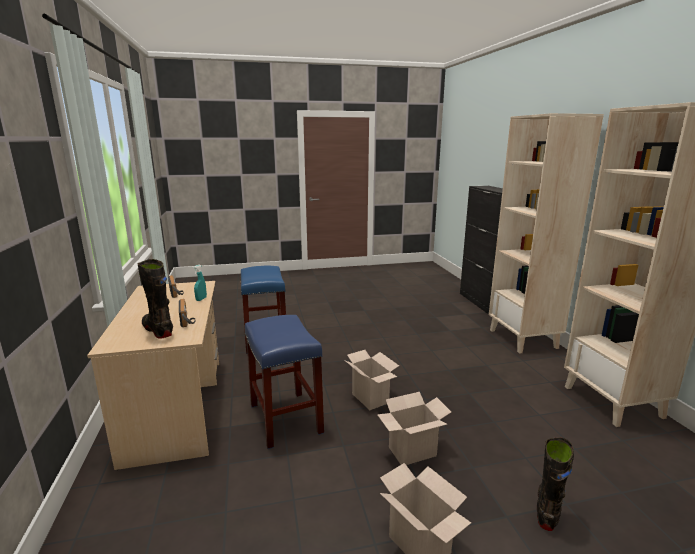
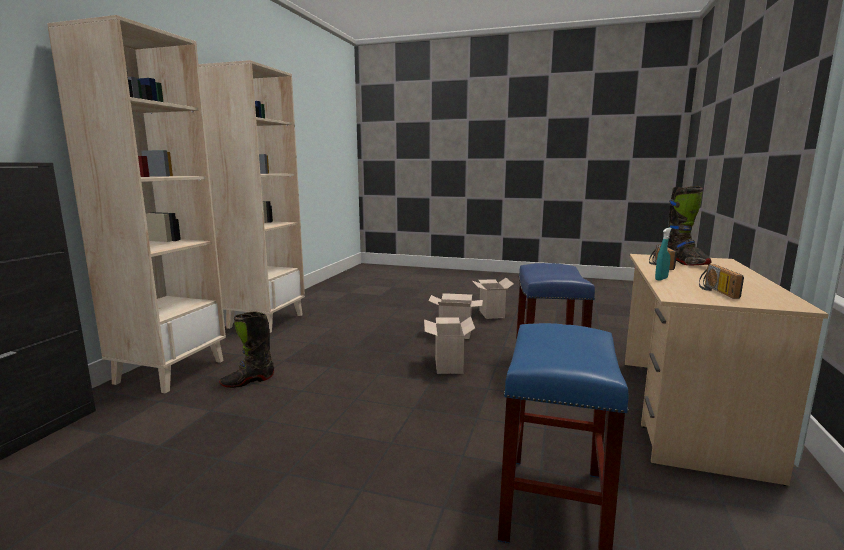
camera: 150 degrees left, 5 degrees down
black boot [537,437,574,531] -> black boot moved to [219,312,274,388]

